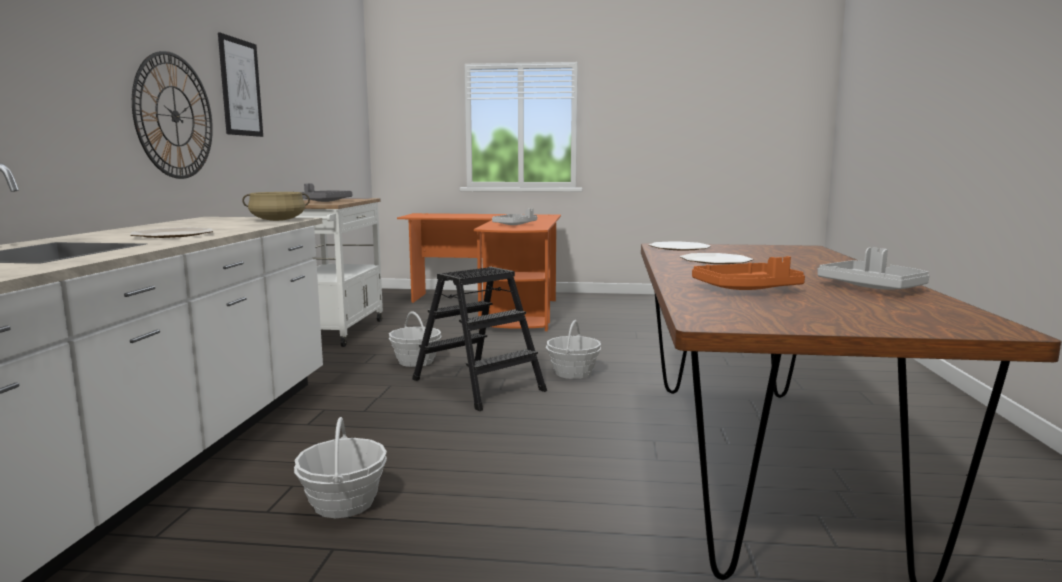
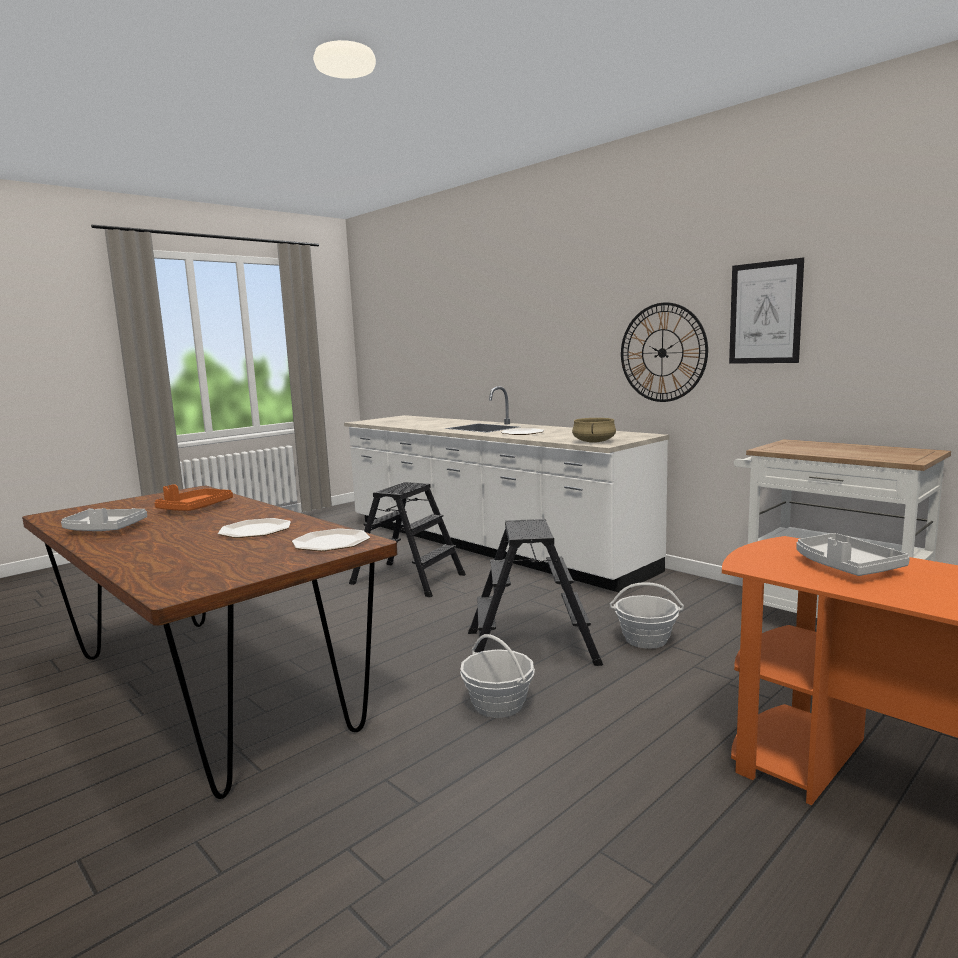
camera: 130 degrees right, 0 degrees up
basket [294,417,387,518] -> black step ladder [349,482,466,597]
grey tray [301,183,352,202] -> none

